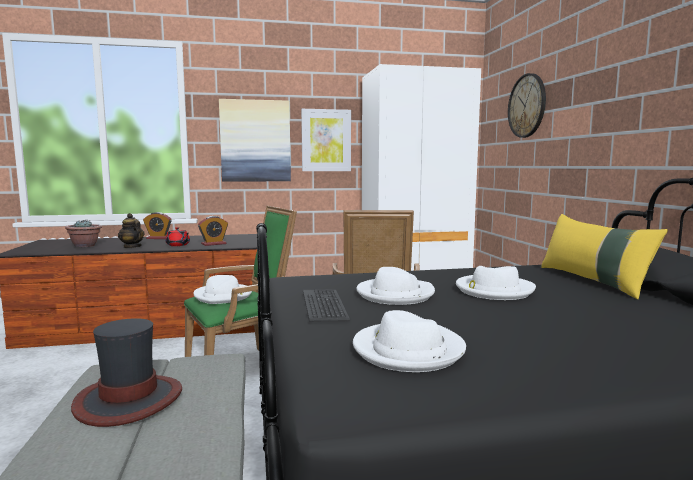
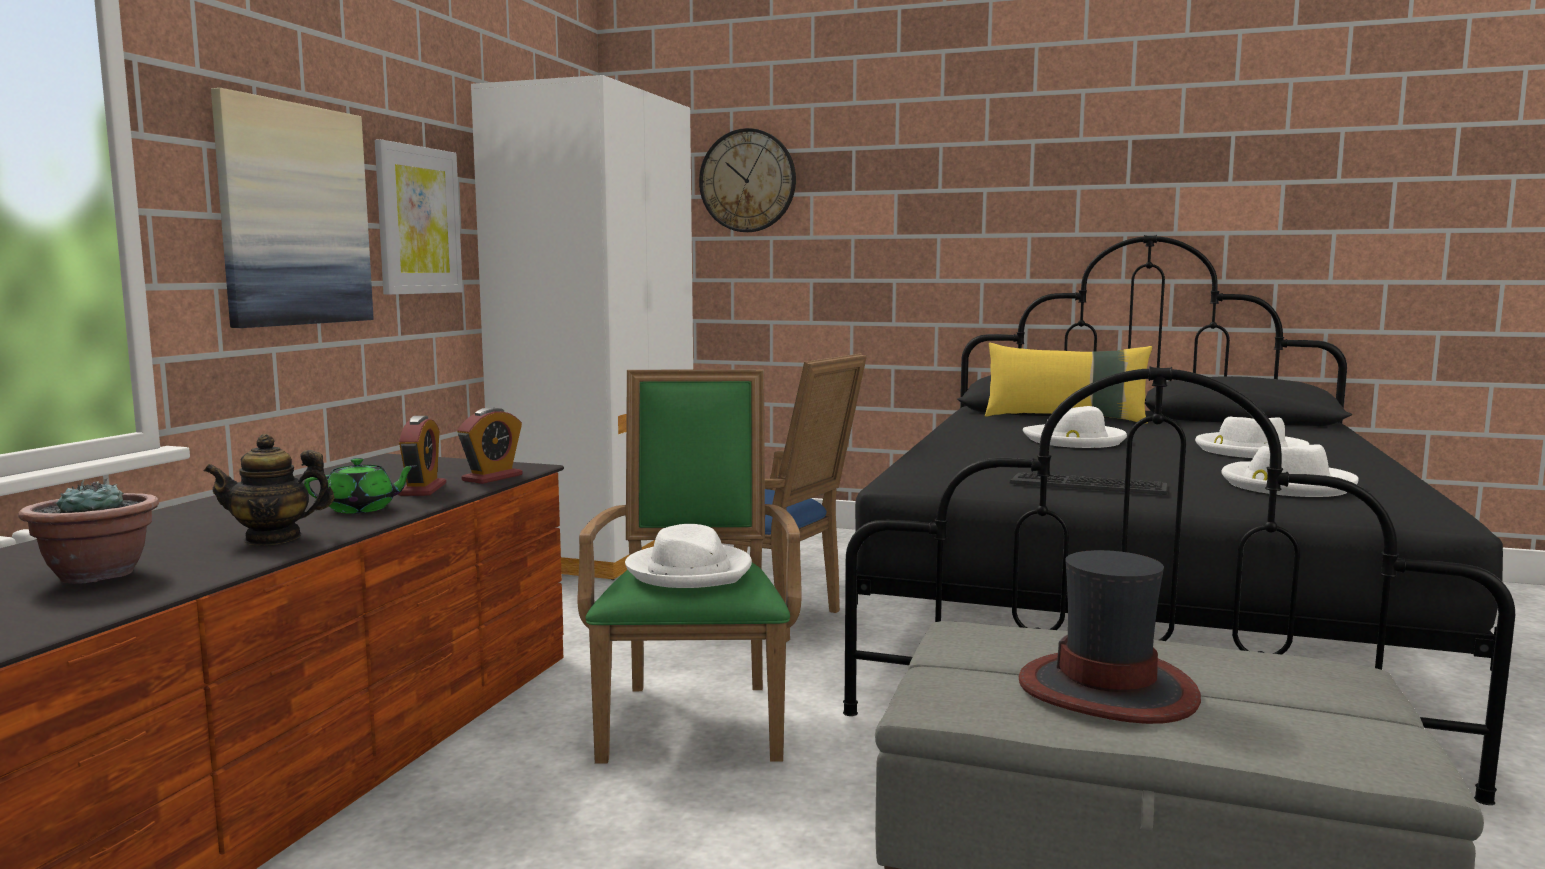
camera: 60 degrees left, 0 degrees up
alarm clock [143,212,172,239] -> alarm clock moved to [457,407,522,484]
red teapot [165,227,190,246] -> green teapot [304,458,417,513]
white hat [356,267,435,305] -> white hat moved to [1195,416,1309,458]

